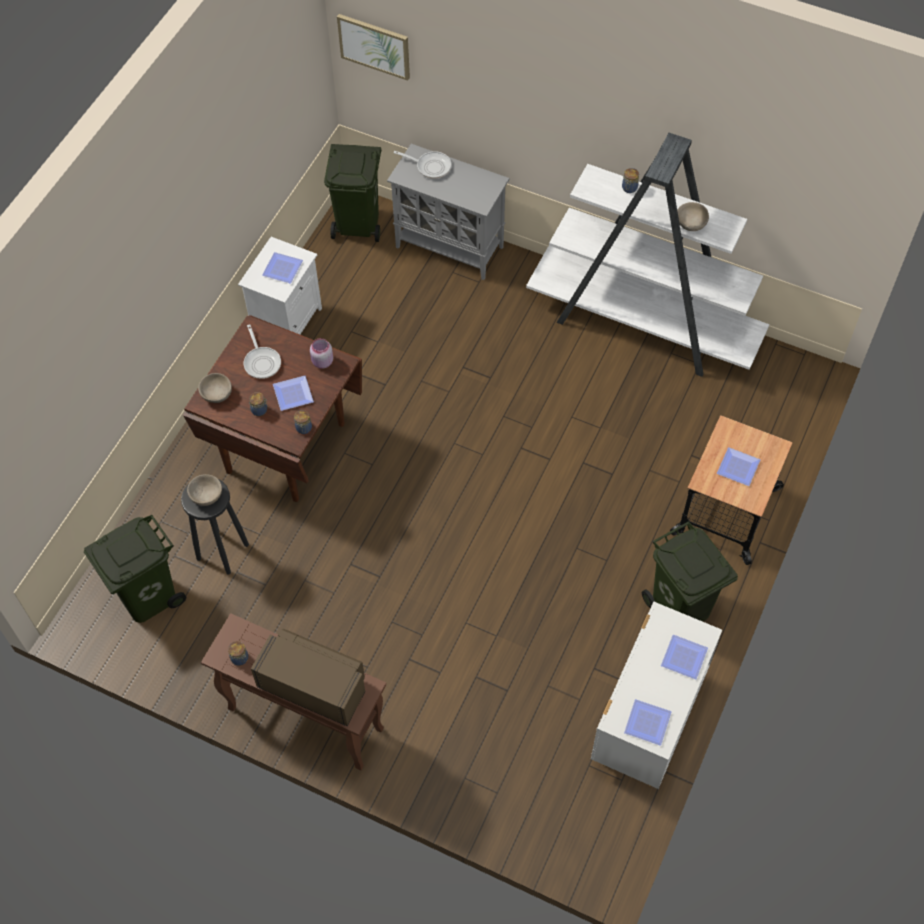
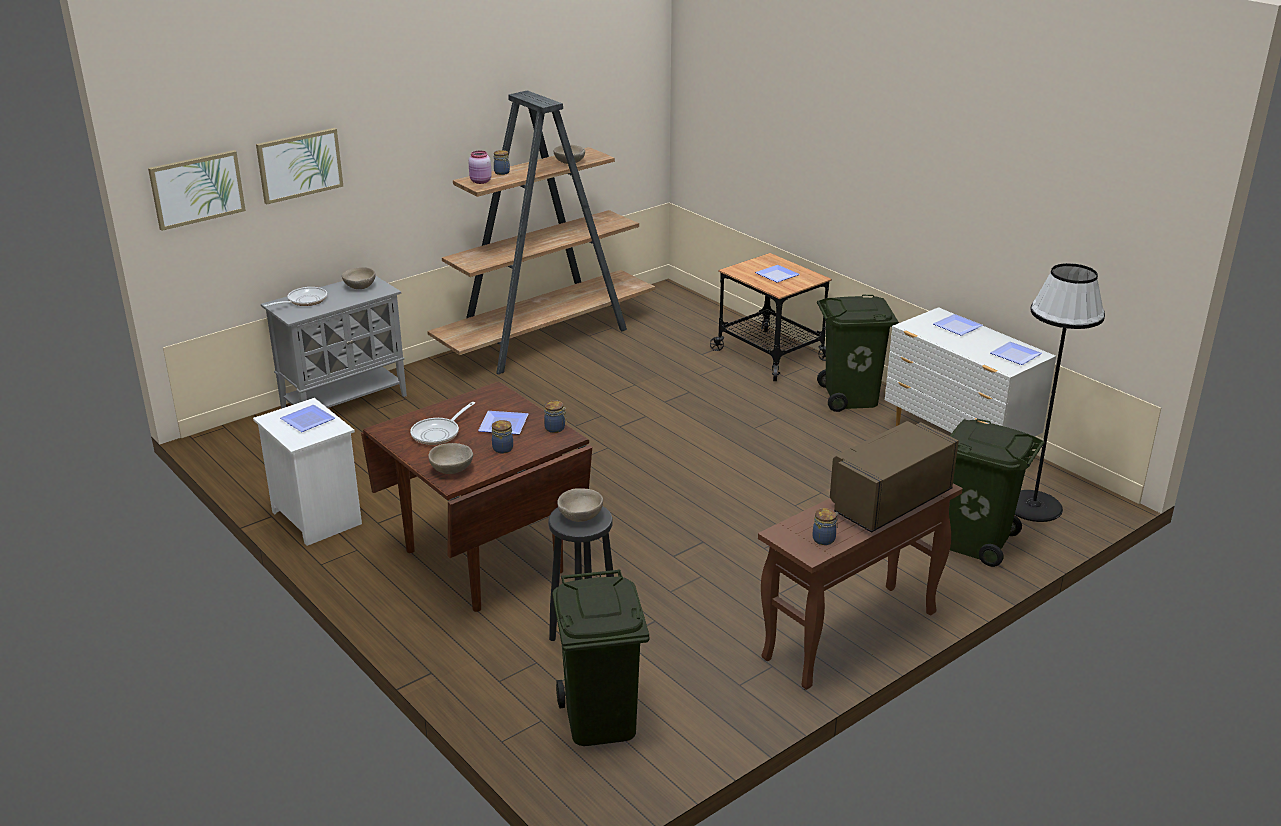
camera: 65 degrees left, 30 degrees down
frying pan [244,324,281,379] -> frying pan turned 120 degrees clockwise [410,402,475,445]
pink jar [310,338,333,369] -> pink jar moved to [468,151,492,184]
green trash can [324,144,381,242] -> green trash can moved to [949,419,1045,567]
white bookcase [526,133,769,377] -> brown bookcase [427,90,655,375]
none -> picture [256,128,343,204]
none -> beige bowl [342,267,376,289]
none -> black floor lamp [1015,263,1105,522]

